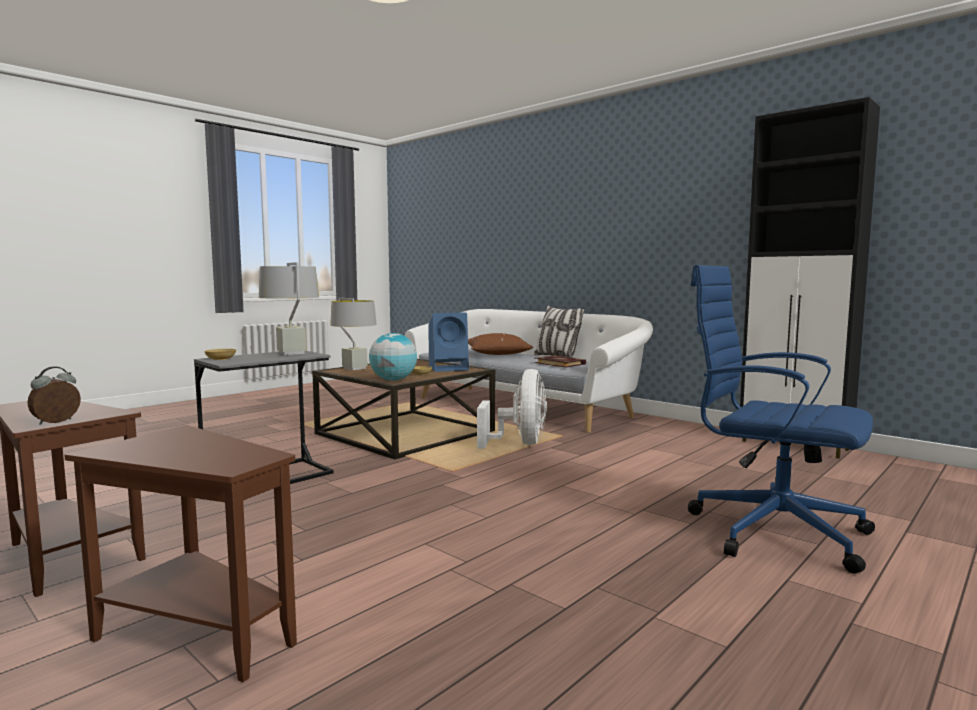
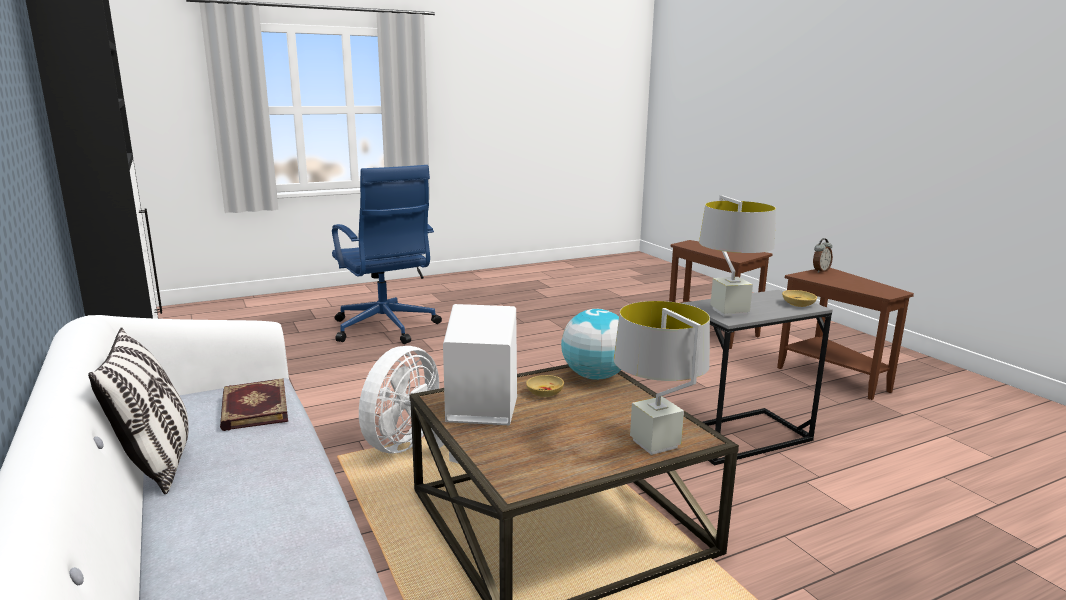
camera: 160 degrees left, 10 degrees up
blue speaker [428,312,469,372] -> white speaker [443,304,517,425]
brown pillow [468,333,533,355] -> none

